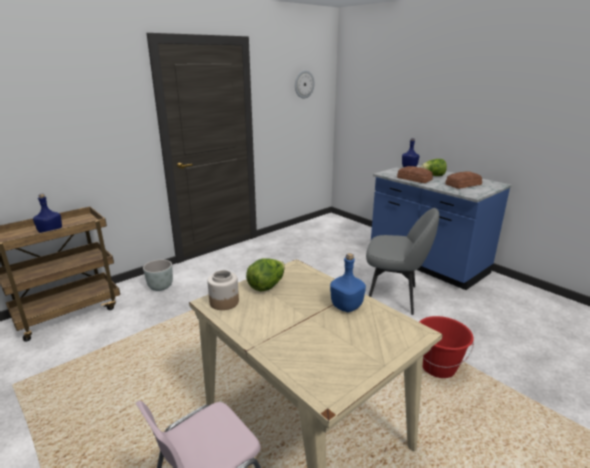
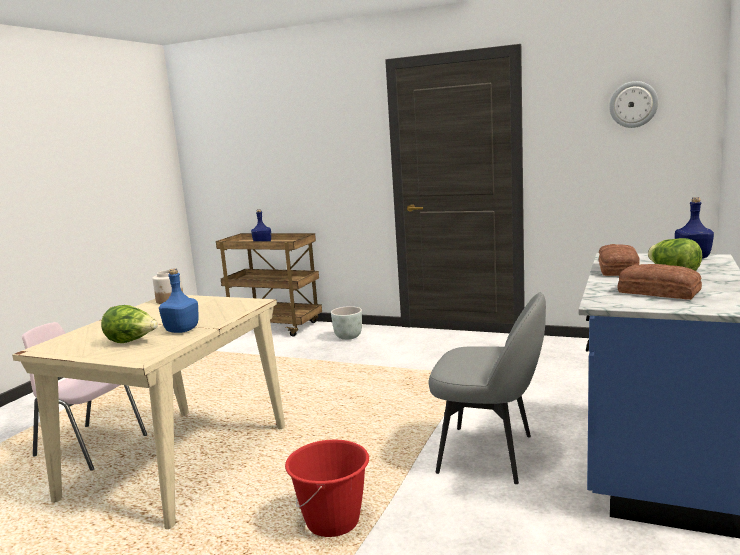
camera: 65 degrees right, 10 degrees down
lettuce [246,258,285,291] -> lettuce moved to [101,305,158,343]
grey chair [366,208,439,315] -> grey chair turned 60 degrees counterclockwise [429,292,546,484]

